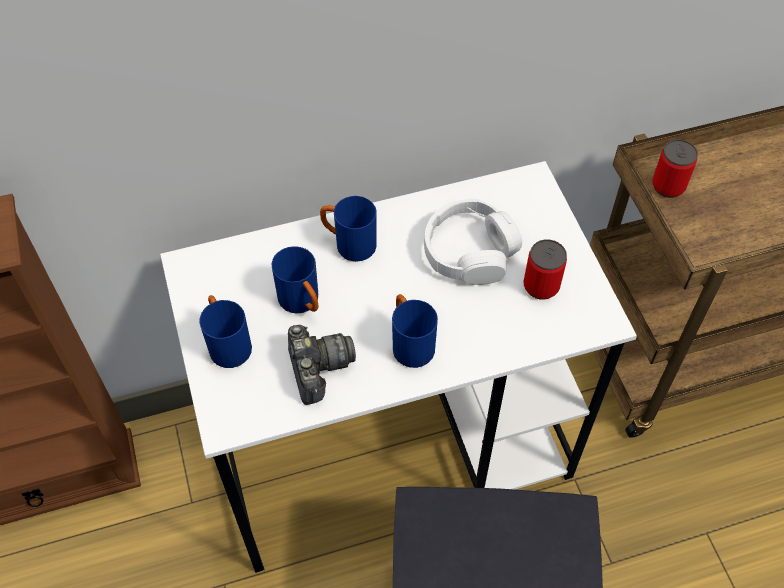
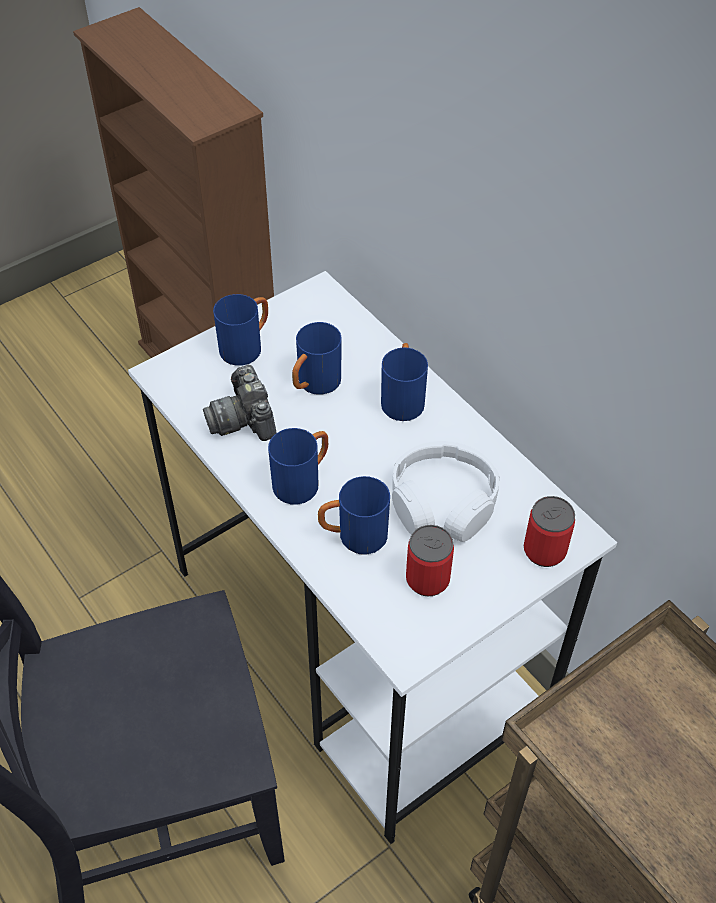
camera: 70 degrees right, 5 degrees down
camera [288,325,356,405] -> camera turned 105 degrees clockwise [203,365,276,441]
can [652,139,698,198] -> can moved to [524,496,575,567]
none -> blue mug [318,476,390,554]

